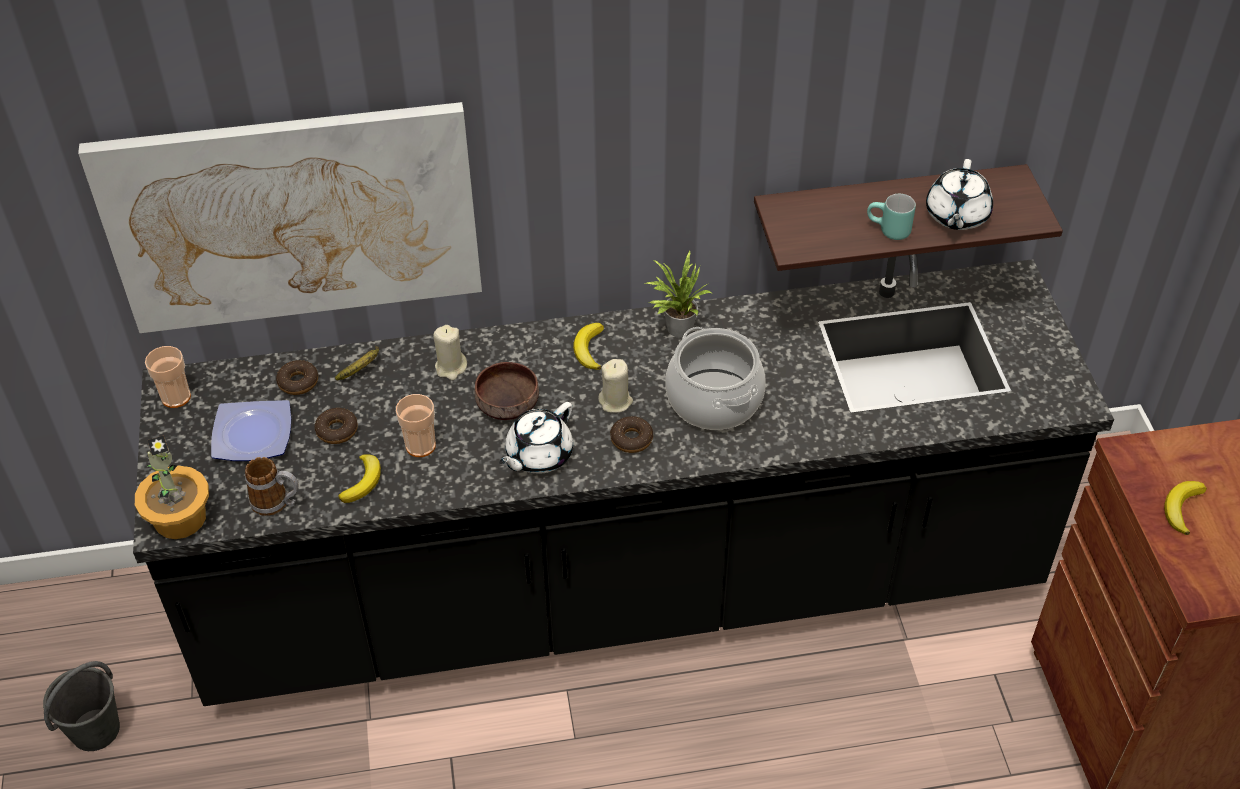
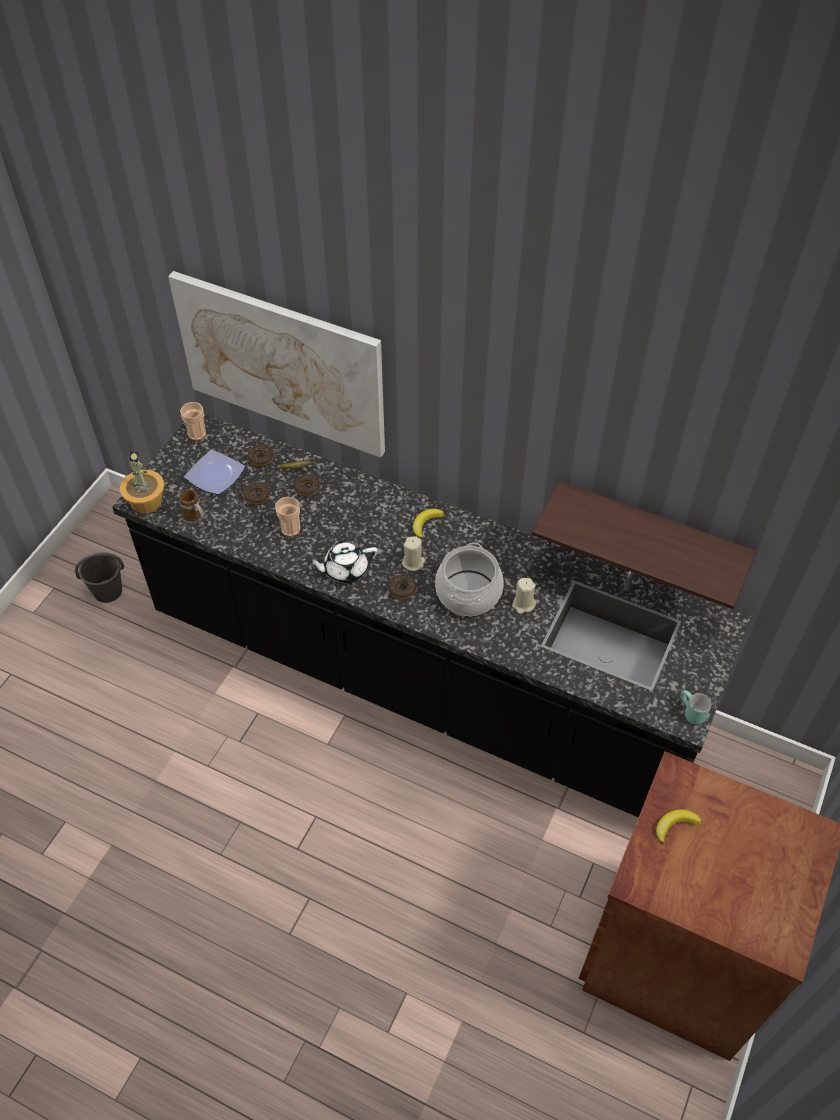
camera: 35 degrees right, 5 degrees up
banana [338,455,381,503] -> none
beige candle [433,325,467,380] -> beige candle moved to [512,578,536,614]
brown bowl [475,362,539,420] -> none
potted plant [643,251,711,338] -> none
turquoise mug [867,194,916,240] -> turquoise mug moved to [681,690,711,725]
white teapot [926,159,993,230] -> none
none -> donut [294,474,321,497]

